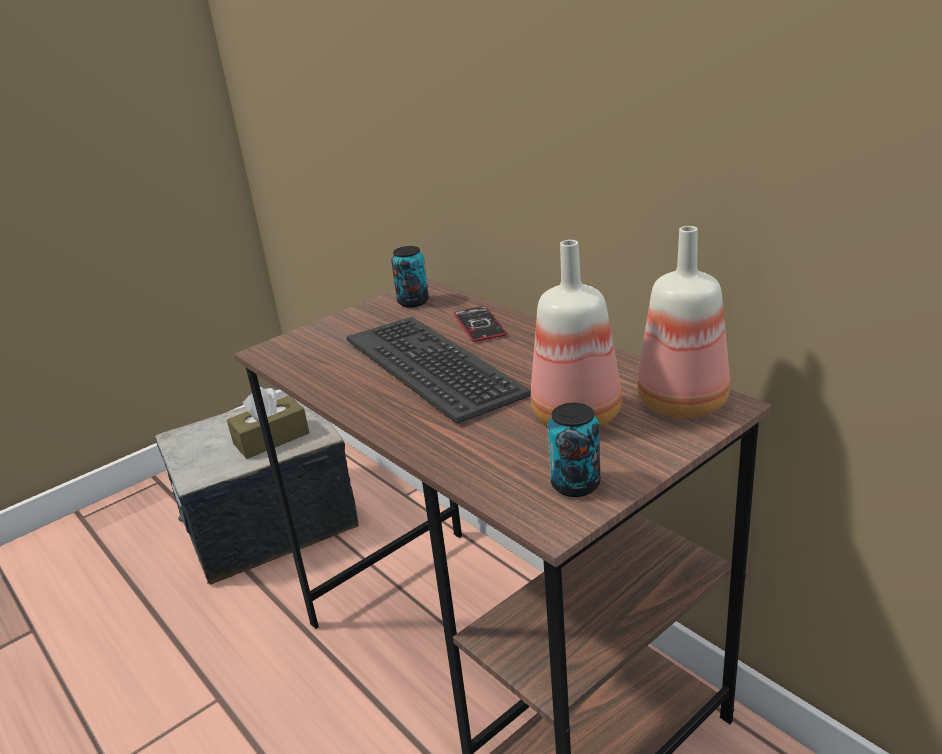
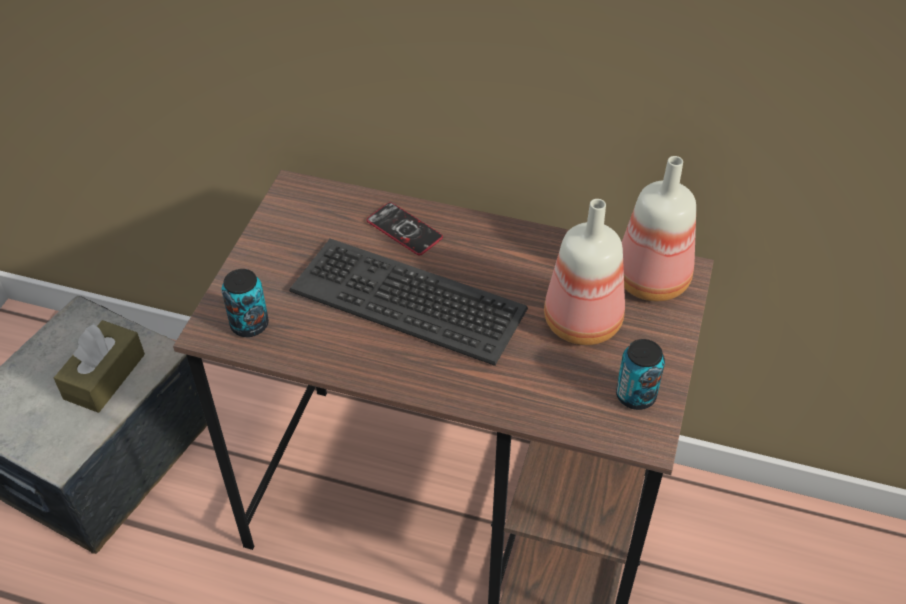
camera: 35 degrees left, 20 degrees up
can [391,246,429,308] -> can moved to [222,269,269,337]

